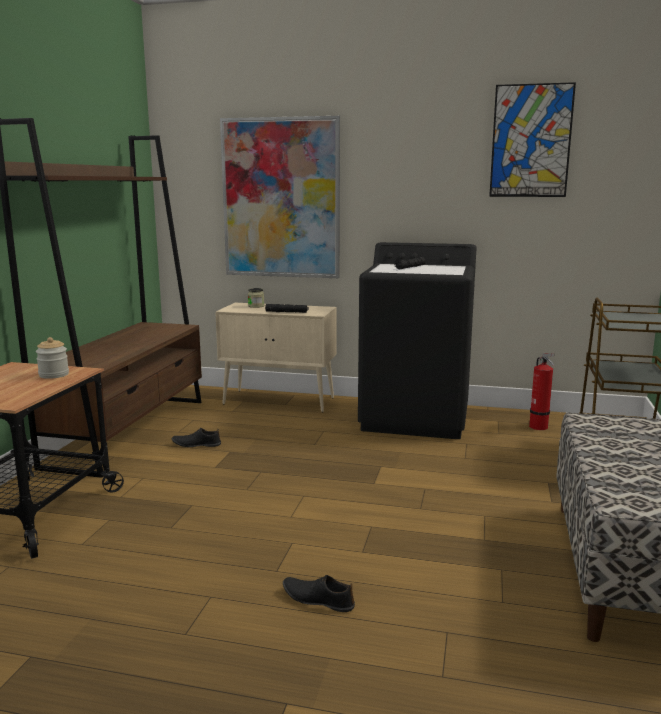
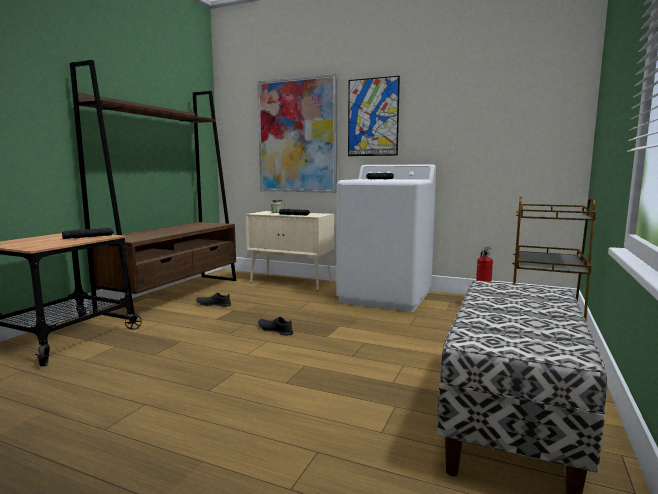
camera: 10 degrees right, 5 degrees down
jar [36,337,69,379] -> black flashlight [62,228,114,239]
black shoe [283,575,355,612] -> black shoe moved to [258,317,293,335]
black washing machine [358,242,477,439] -> white washing machine [336,164,436,312]
picture [489,82,576,197] -> picture moved to [348,76,400,156]

